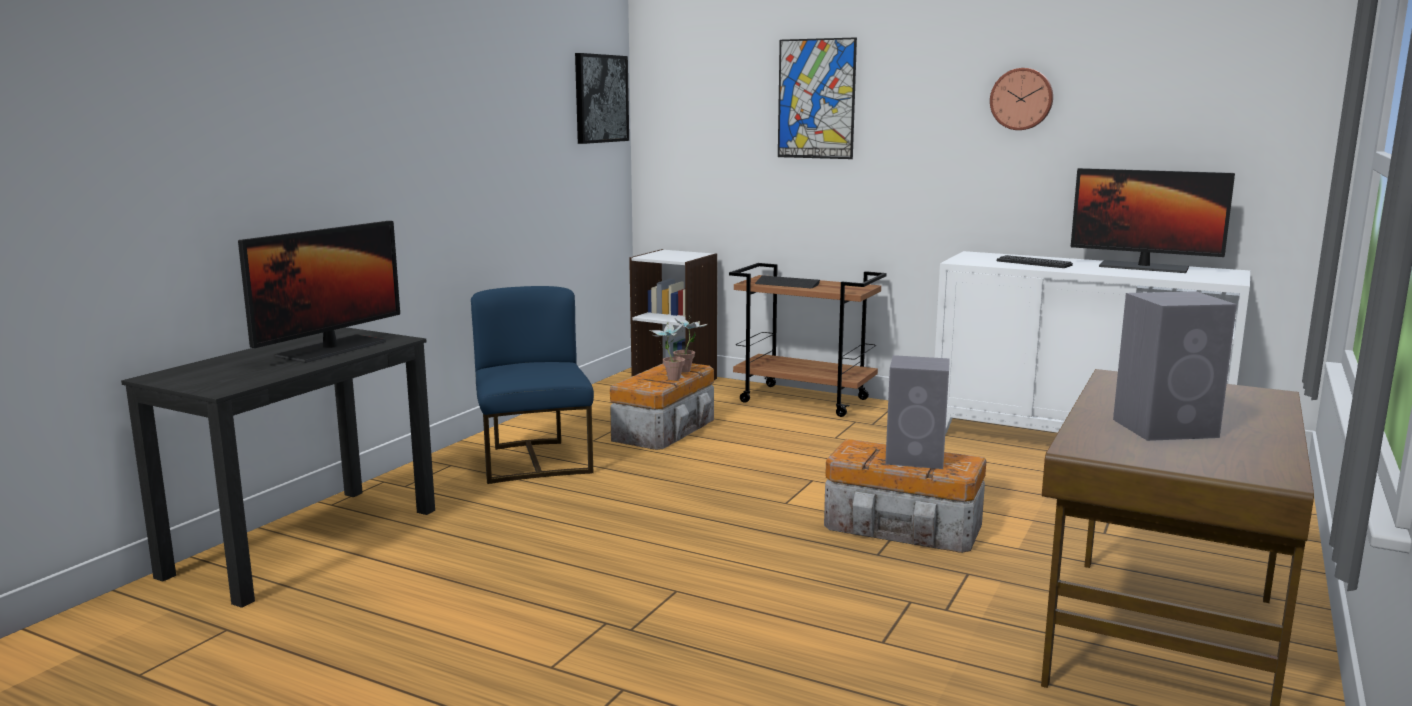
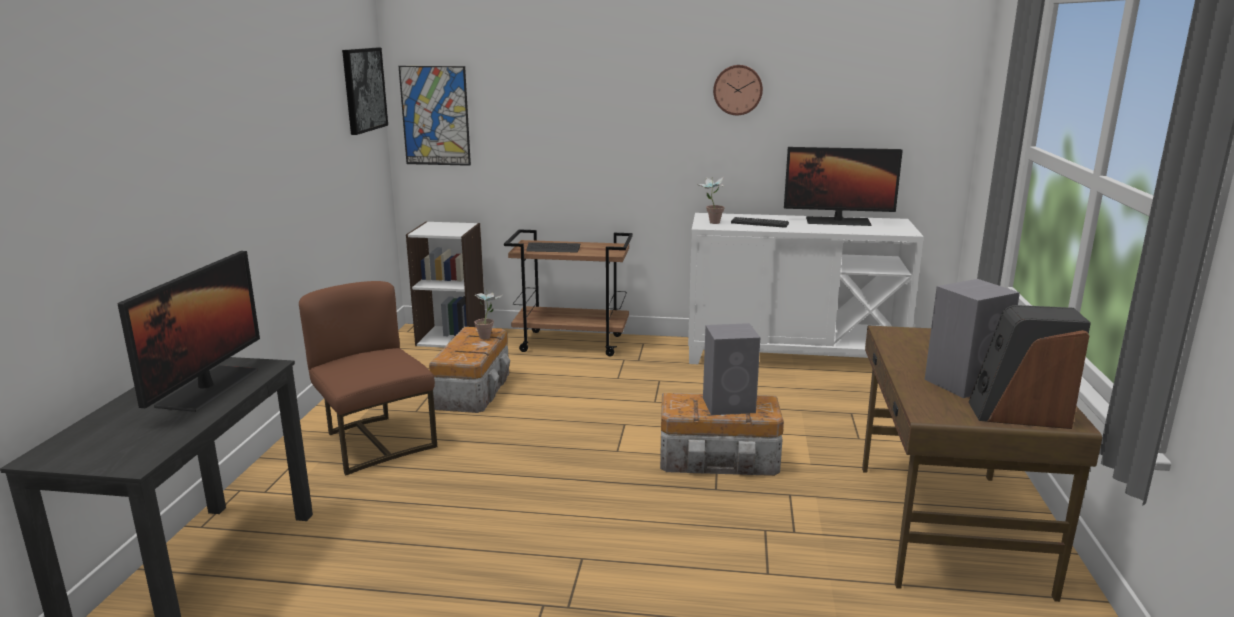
camera: 20 degrees left, 5 degrees up
blue chair [471,286,594,484] -> brown chair [299,281,437,475]
potted plant [650,322,685,380] -> potted plant moved to [697,176,725,224]
picture [778,37,857,159] -> picture moved to [399,66,471,166]
none -> speaker [969,305,1091,429]

